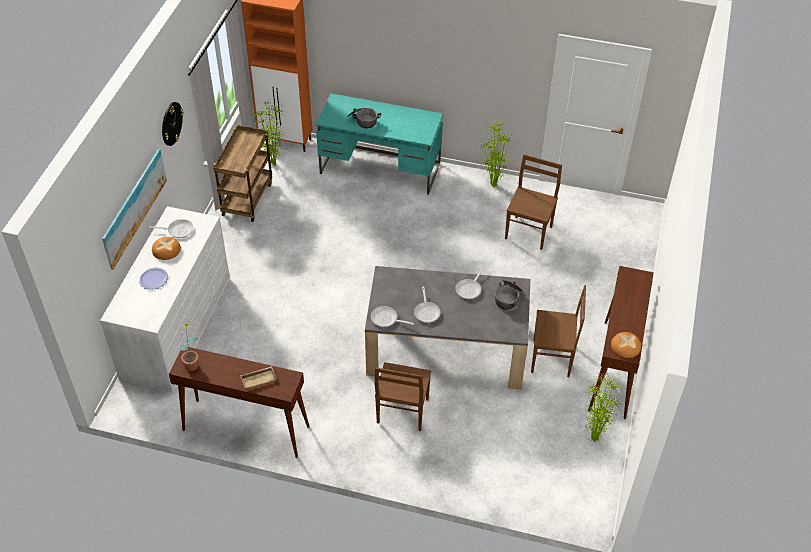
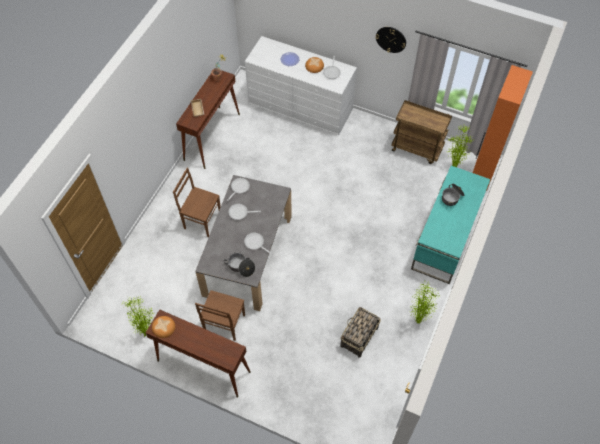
camera: 100 degrees right, 10 degrees up
picture [102,149,167,270] -> none
brown chair [505,154,562,250] -> basket [340,307,381,358]

